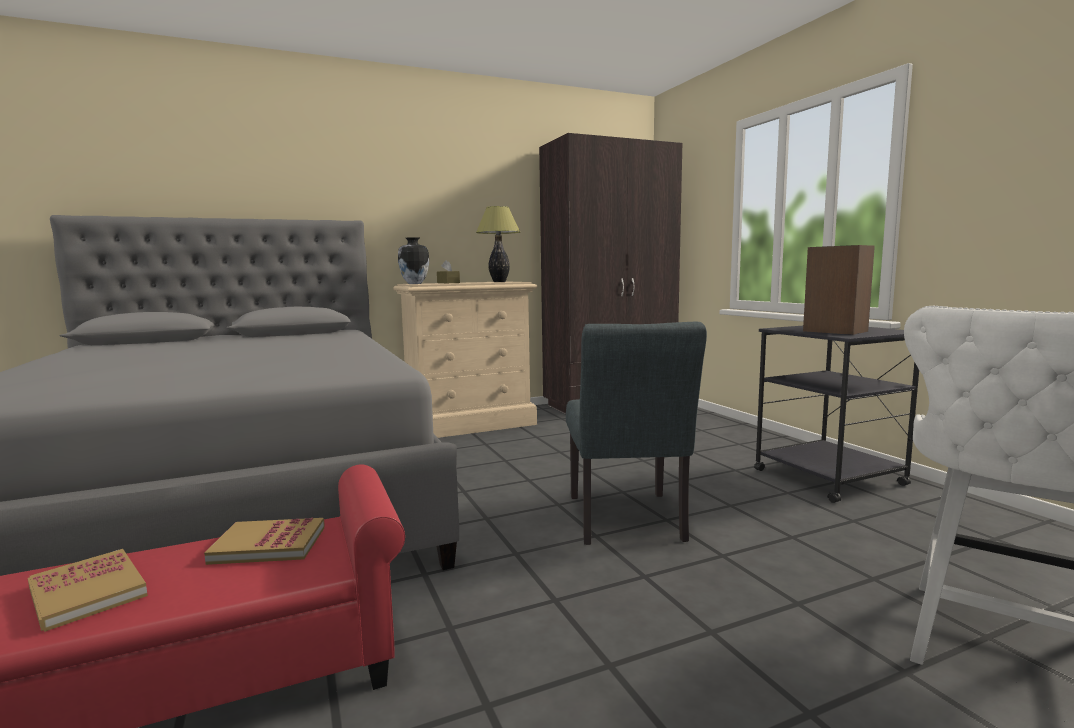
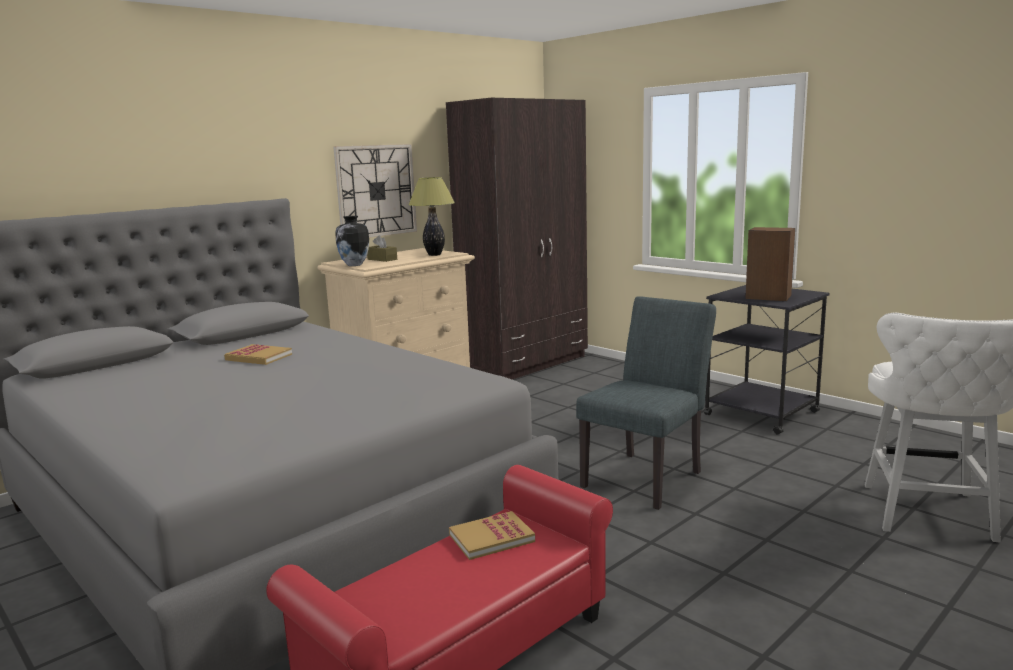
camera: 20 degrees left, 5 degrees up
book [28,549,148,632] -> book moved to [224,344,292,365]
grey chair [566,322,707,545] -> grey chair turned 120 degrees counterclockwise [576,296,716,510]
none -> wall clock [333,144,417,238]

